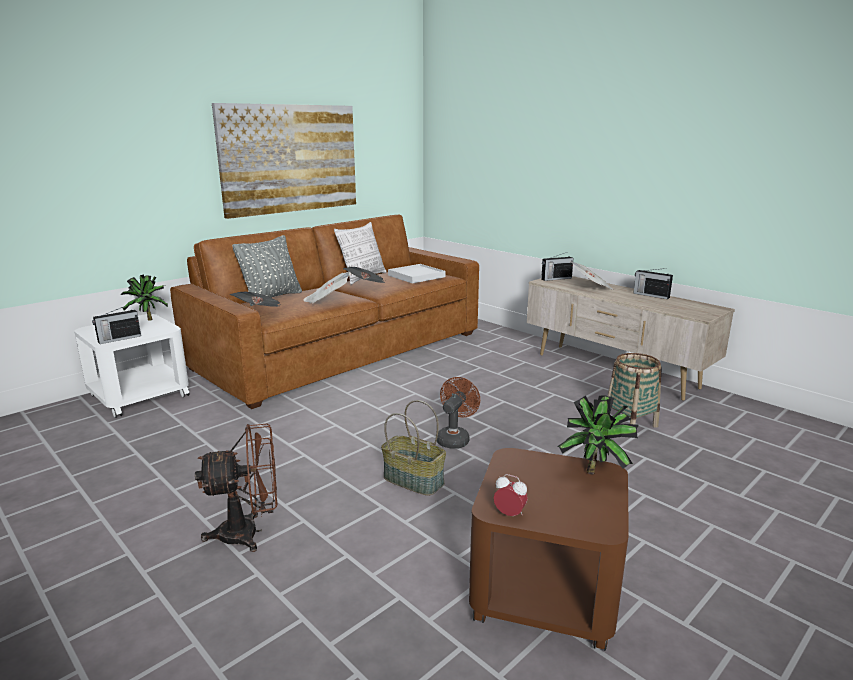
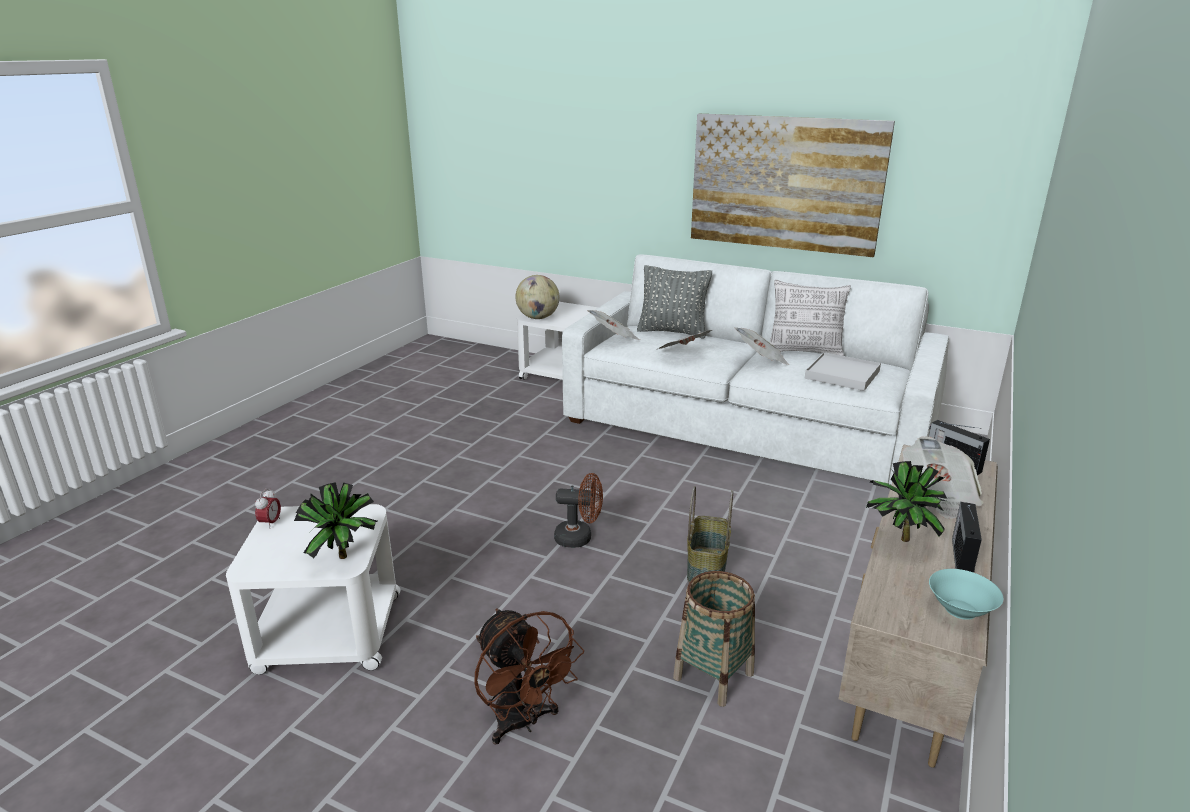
camera: 70 degrees right, 5 degrees up
radio [92,306,141,344] -> globe [515,275,560,319]
potted plant [121,275,168,321] -> potted plant moved to [866,461,947,542]
brown sofa [170,215,479,409] -> white sofa [562,255,949,485]
brown fan [195,423,277,552] -> brown fan moved to [474,608,584,745]
basket [381,400,446,496] -> basket moved to [687,486,733,582]
brown side table [469,448,629,651] -> white side table [226,504,401,675]
none -> turquoise bowl [929,569,1003,620]

